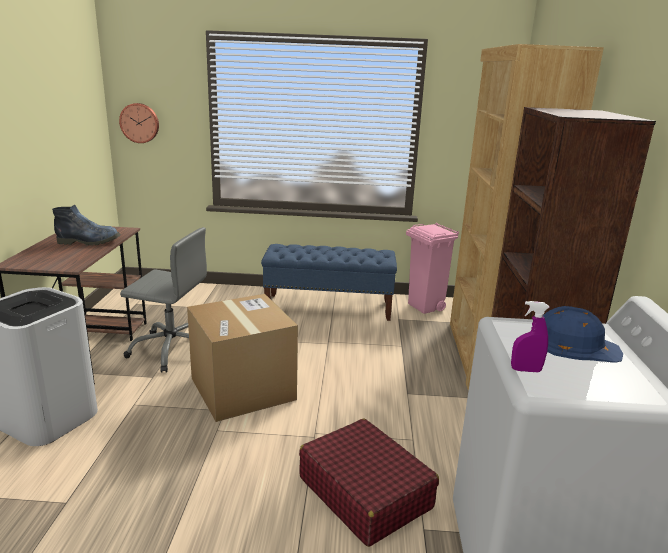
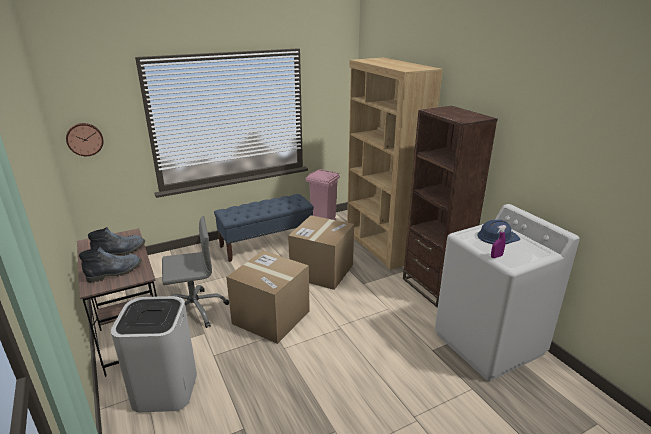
camera: 30 degrees left, 5 degrees up
red suitcase [299,419,439,547] -> none
none -> boot [79,246,142,283]
none -> cardboard box [288,215,354,290]

